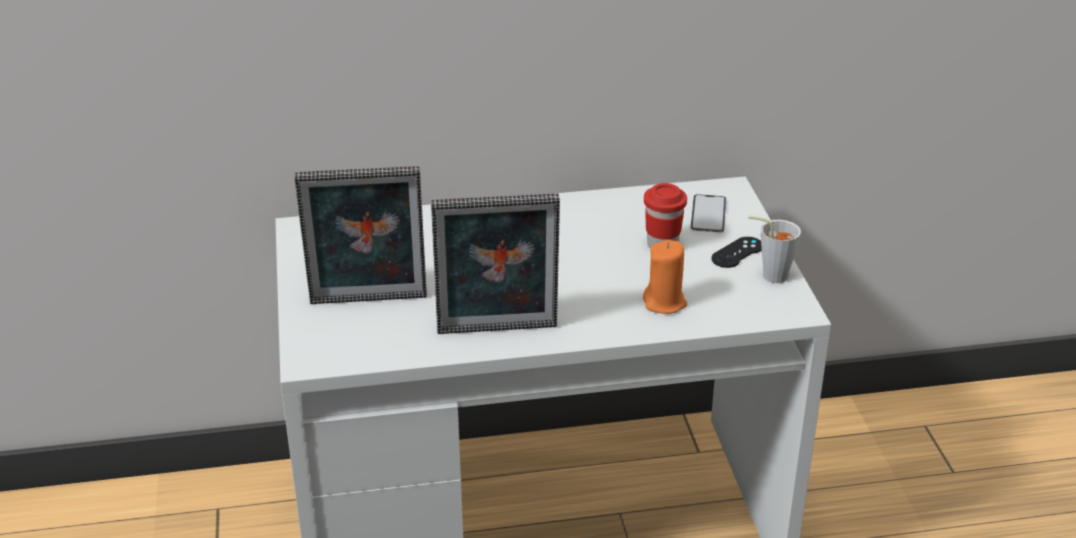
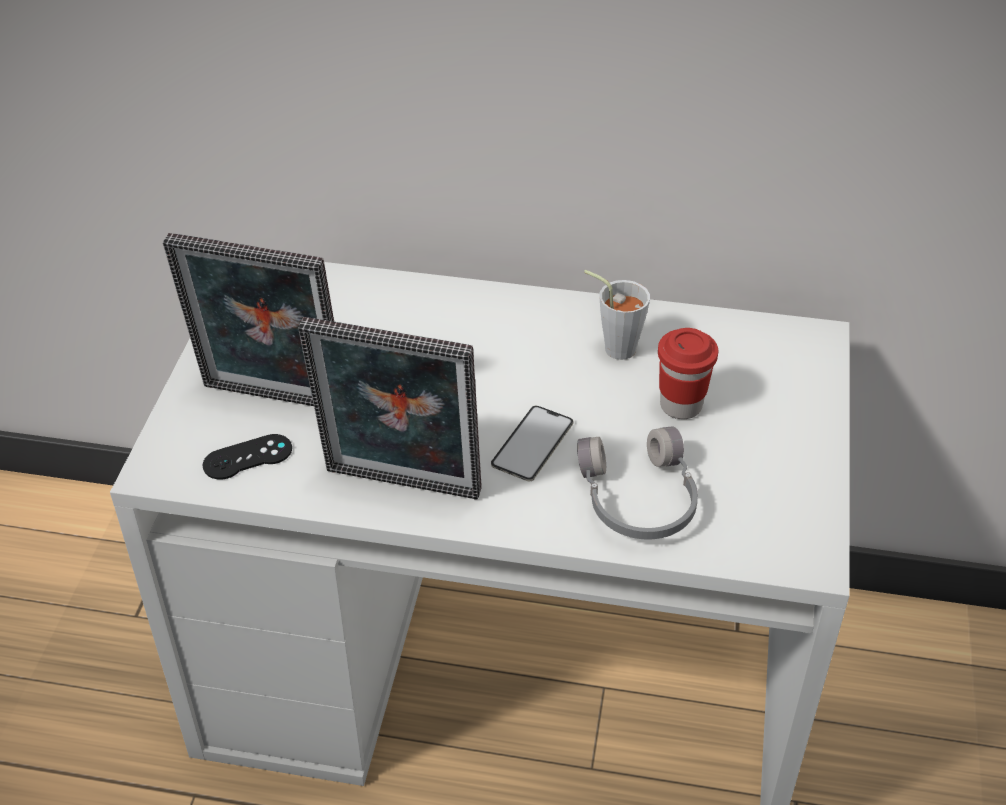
camera: 20 degrees right, 10 degrees up
orange candle [643,240,687,314] -> grey headphones [577,426,698,539]
phone [691,194,726,232] -> phone moved to [491,406,574,481]
black game controller [711,237,762,268] -> black game controller moved to [203,434,292,479]
grey cup [749,216,801,283] -> grey cup moved to [584,270,650,360]

